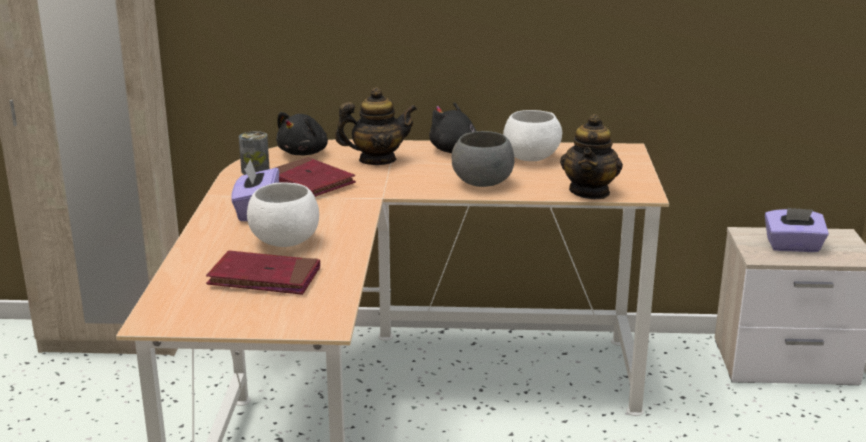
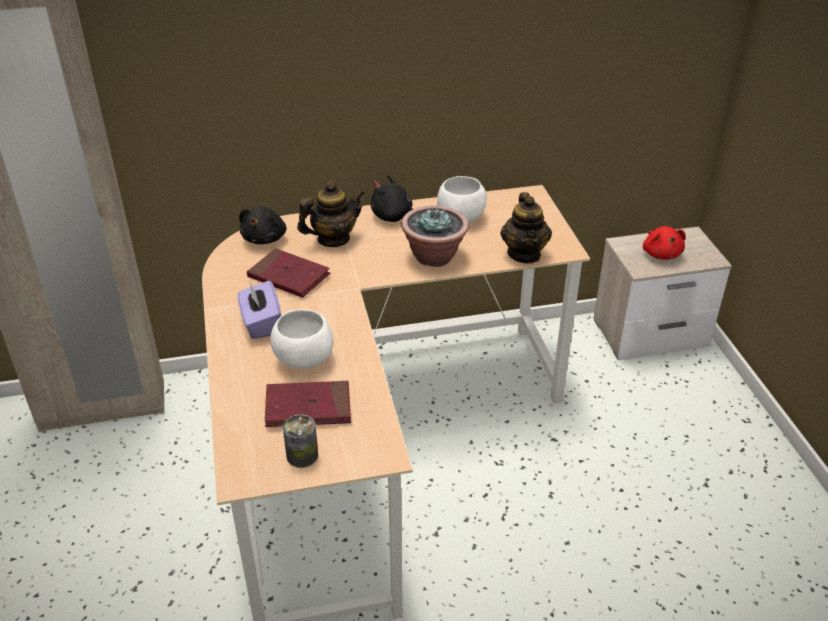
camera: 15 degrees left, 15 degrees up
can [239,131,270,175] -> can moved to [283,414,318,468]
grey bowl [452,131,515,187] -> potted plant [401,206,469,267]
purple tissue box [765,208,829,252] -> red plush toy [643,226,686,260]

